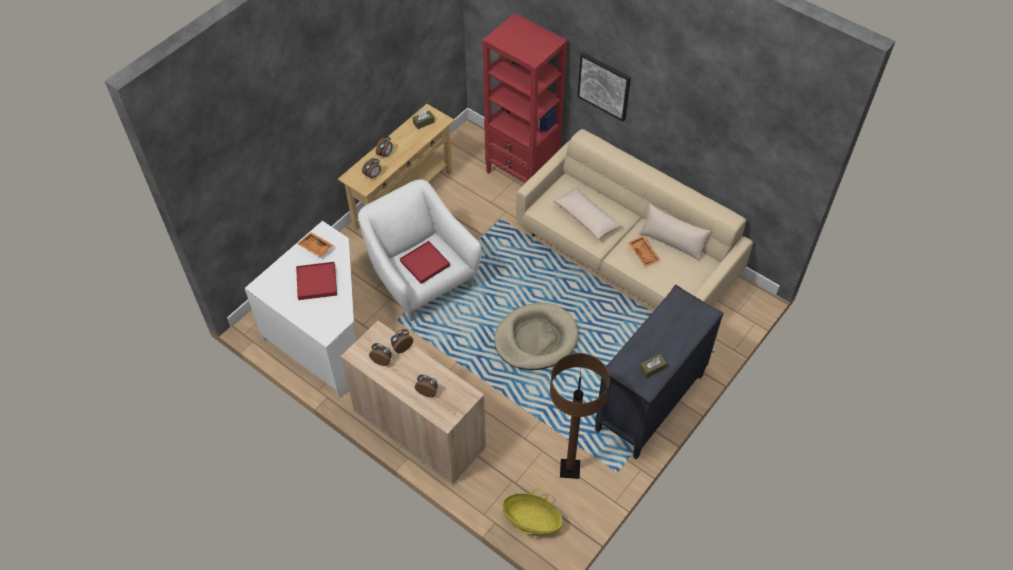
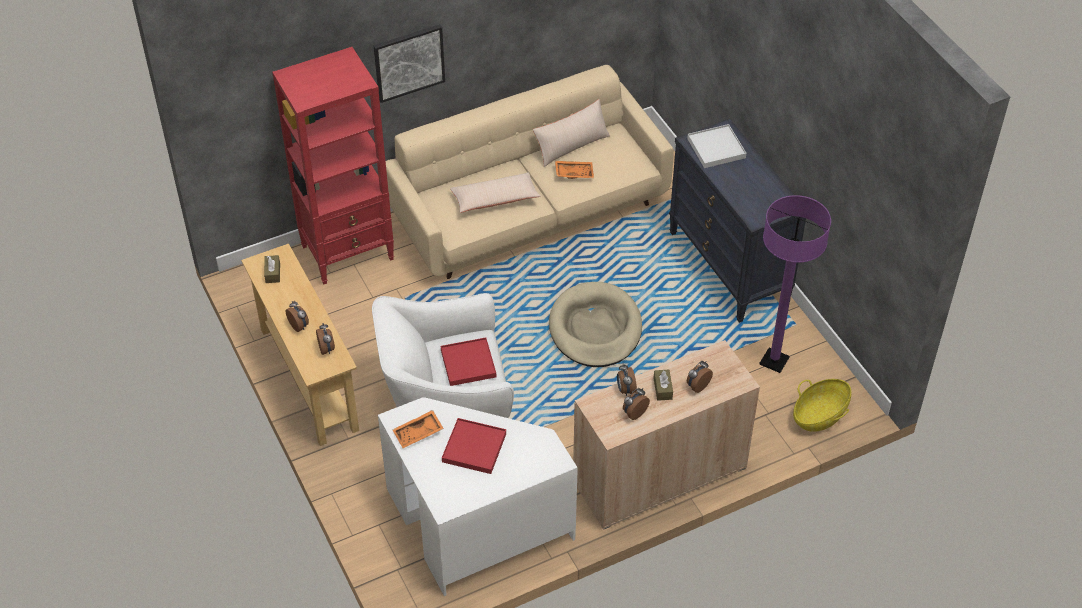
camera: 65 degrees left, 5 degrees down
brown floor lamp [550,353,610,479] -> purple floor lamp [759,195,831,373]
brown tissue box [639,354,667,378] -> brown tissue box moved to [654,370,673,401]
none -> white tray [687,124,746,168]

